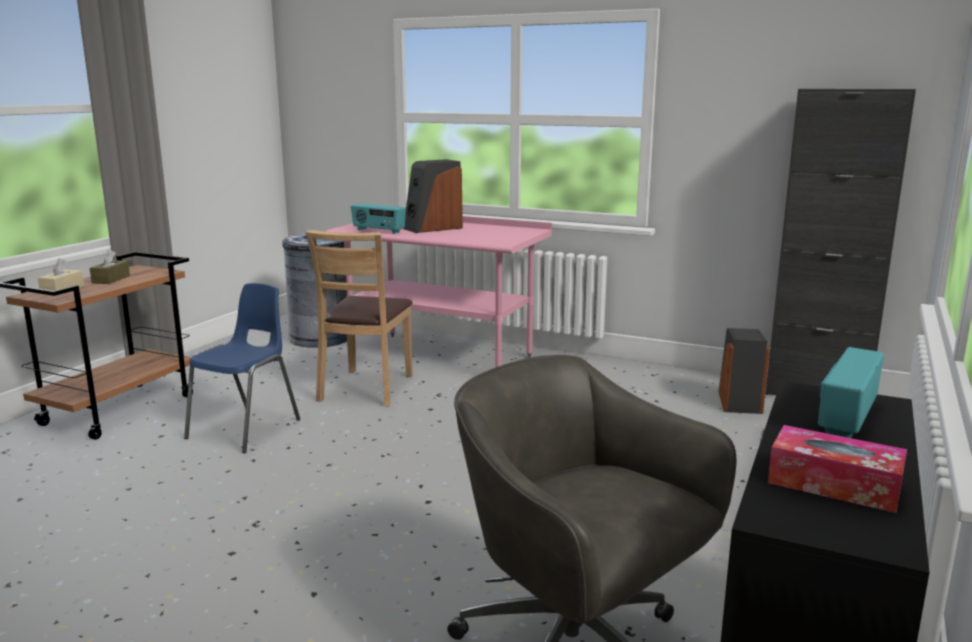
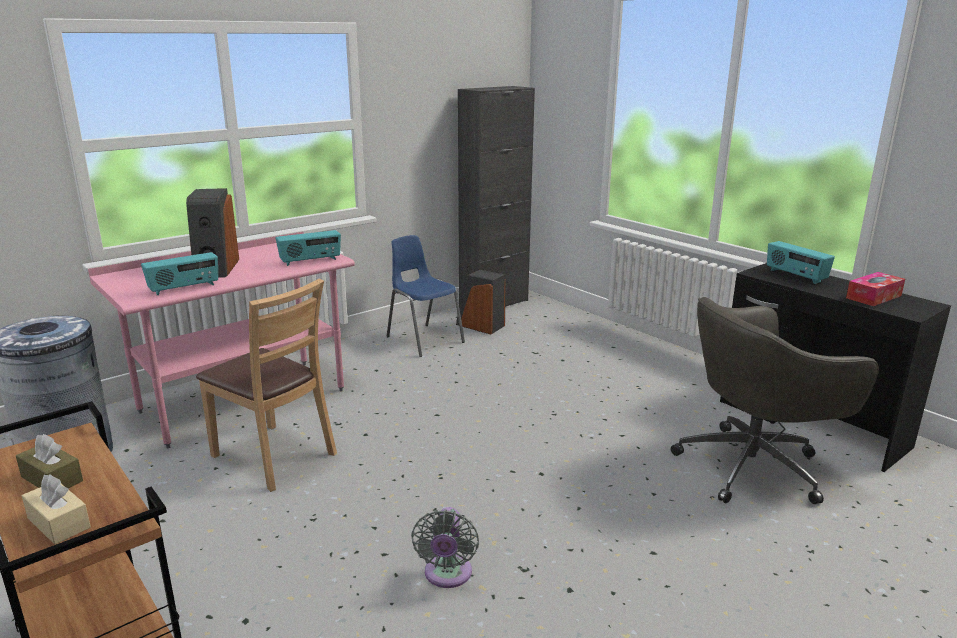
camera: 65 degrees left, 5 degrees up
blue chair [184,283,300,453] -> blue chair moved to [387,235,465,357]
none -> radio [276,230,341,266]
none -> grey fan [411,507,479,588]

